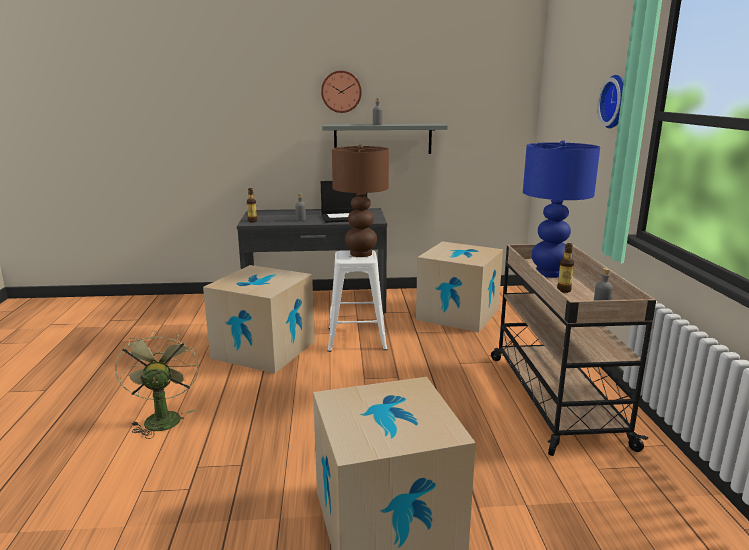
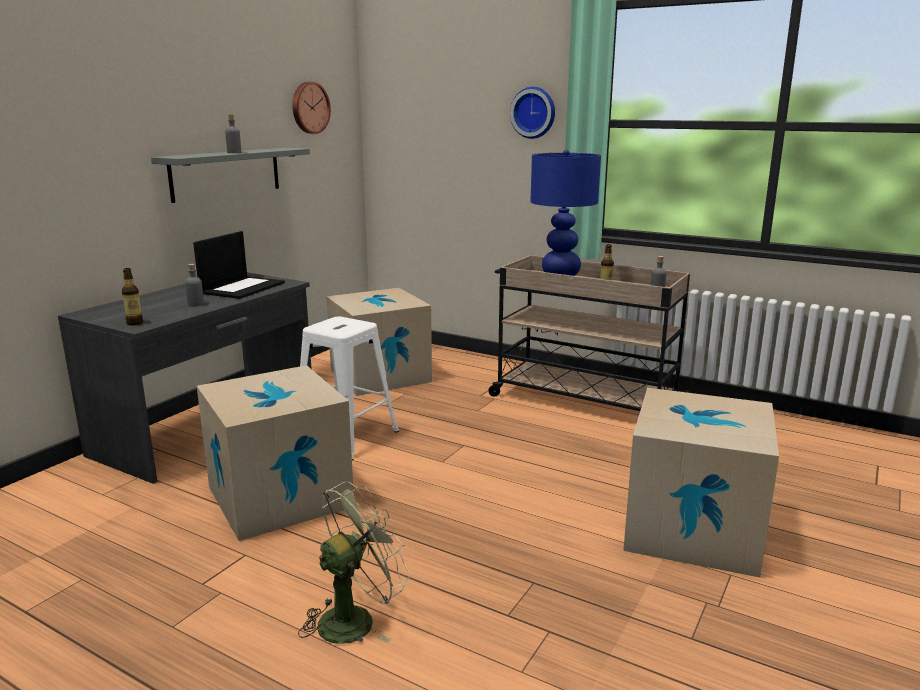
camera: 55 degrees left, 0 degrees up
green fan [115,330,198,439] -> green fan turned 120 degrees clockwise [298,481,411,644]
wall clock [321,71,362,113] -> wall clock moved to [292,82,331,134]
brown table lamp [332,145,389,257] -> none

